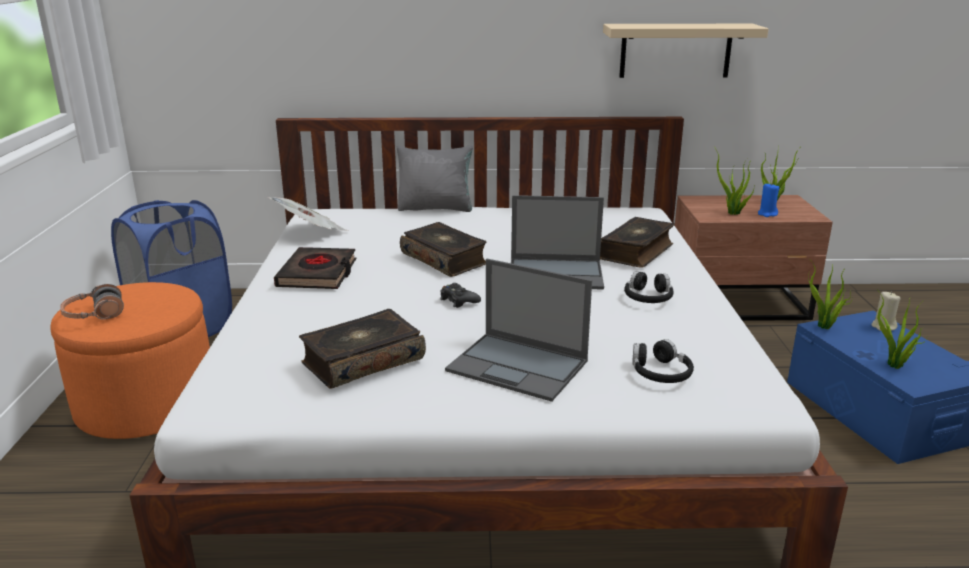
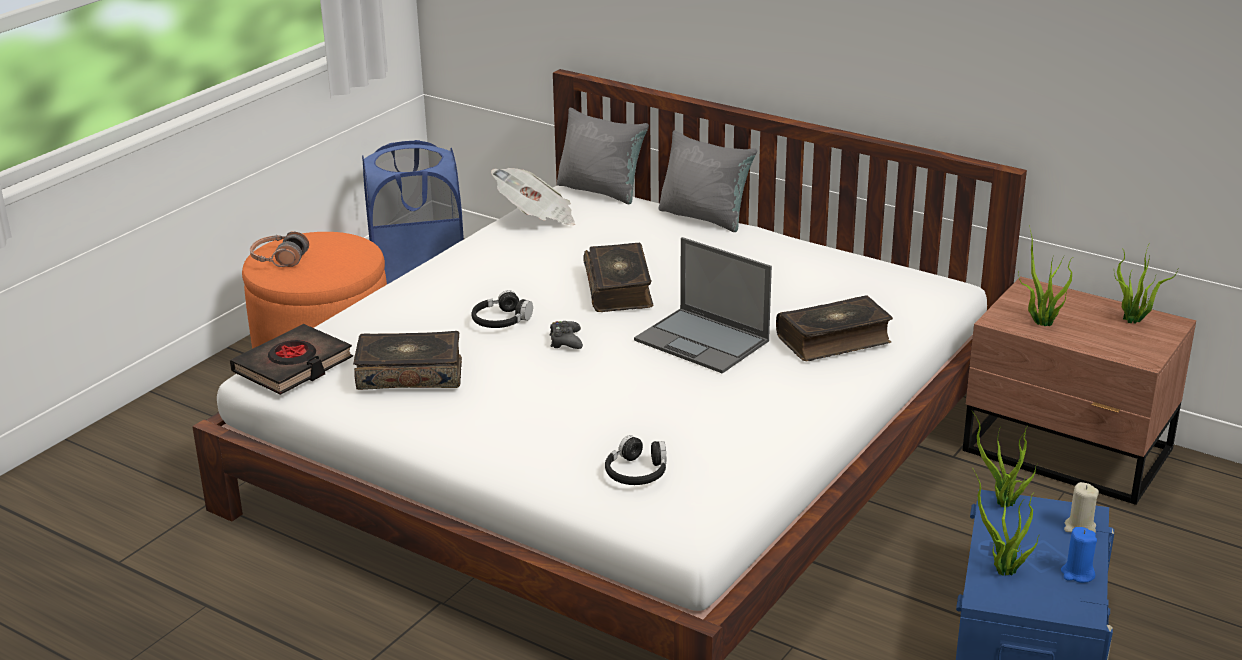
camera: 35 degrees right, 5 degrees up
black book [274,247,356,289] -> black book moved to [230,324,353,395]
laptop [445,259,592,402] -> none
beige shelf [603,24,768,78] -> none
black headphones [624,271,674,303] -> black headphones moved to [471,290,533,328]
blue candle [758,183,780,217] -> blue candle moved to [1061,527,1097,583]
none -> grey pillow [557,108,649,204]

